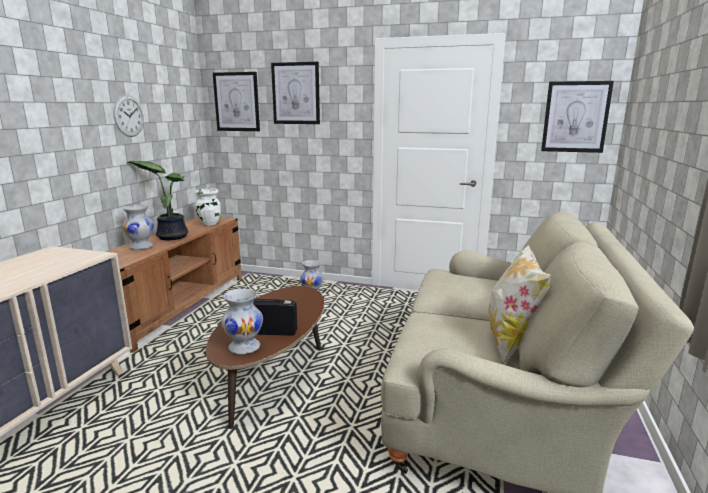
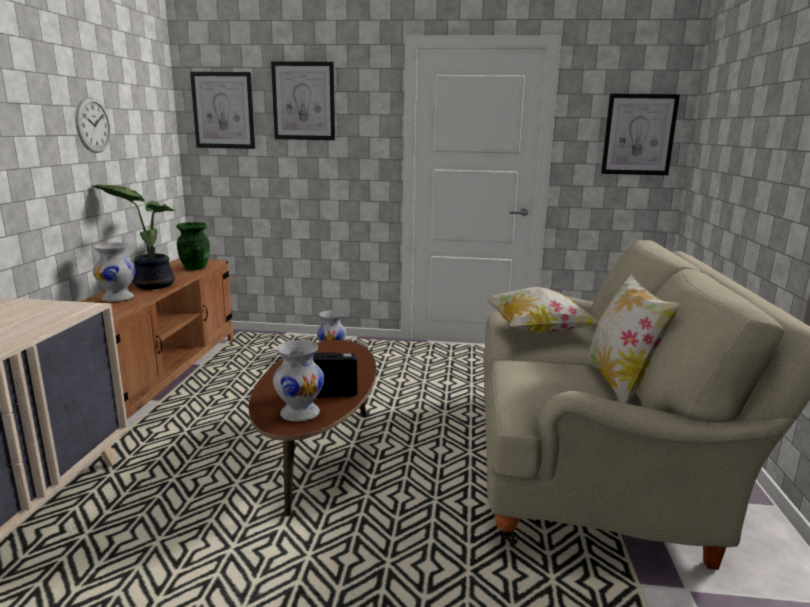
camera: 10 degrees left, 0 degrees up
white vase [195,188,221,226] -> green vase [176,222,210,270]
none -> pillow [483,287,599,334]

